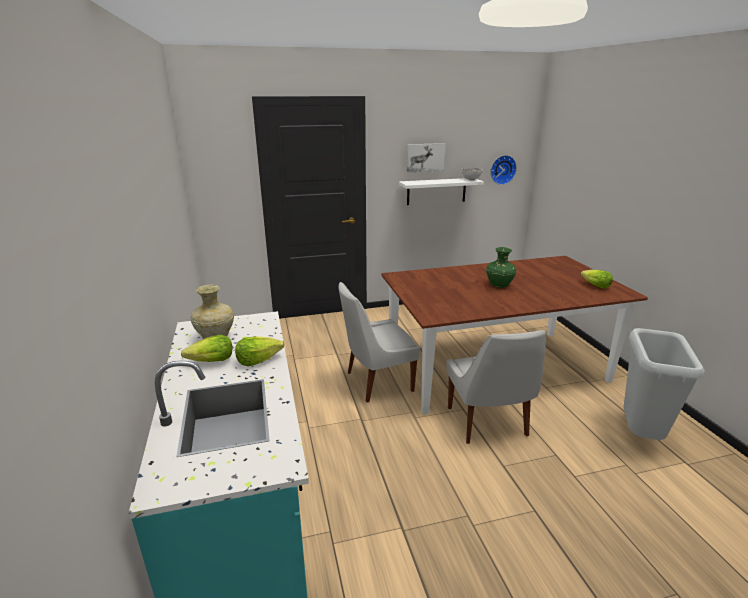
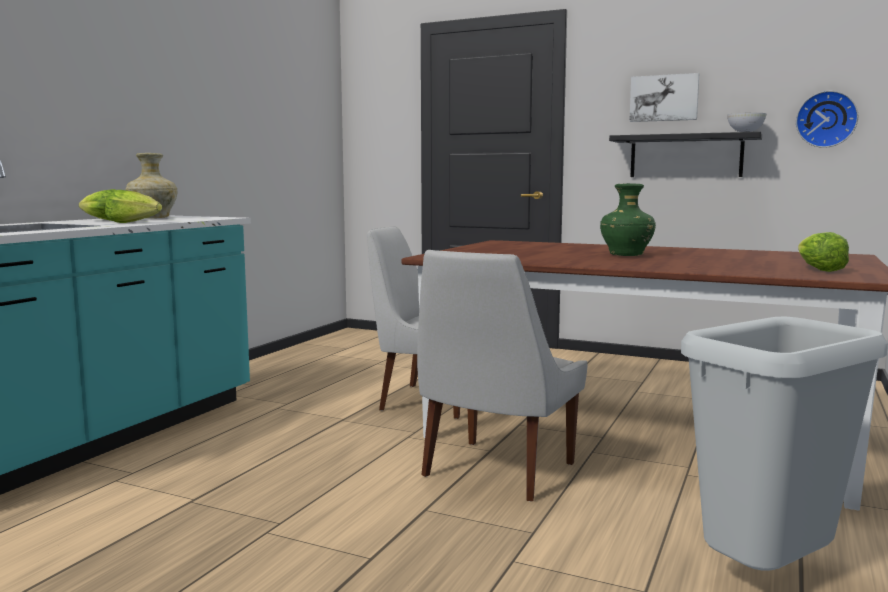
camera: 40 degrees right, 15 degrees down
white shelf [399,178,484,205] -> black shelf [609,132,762,177]

